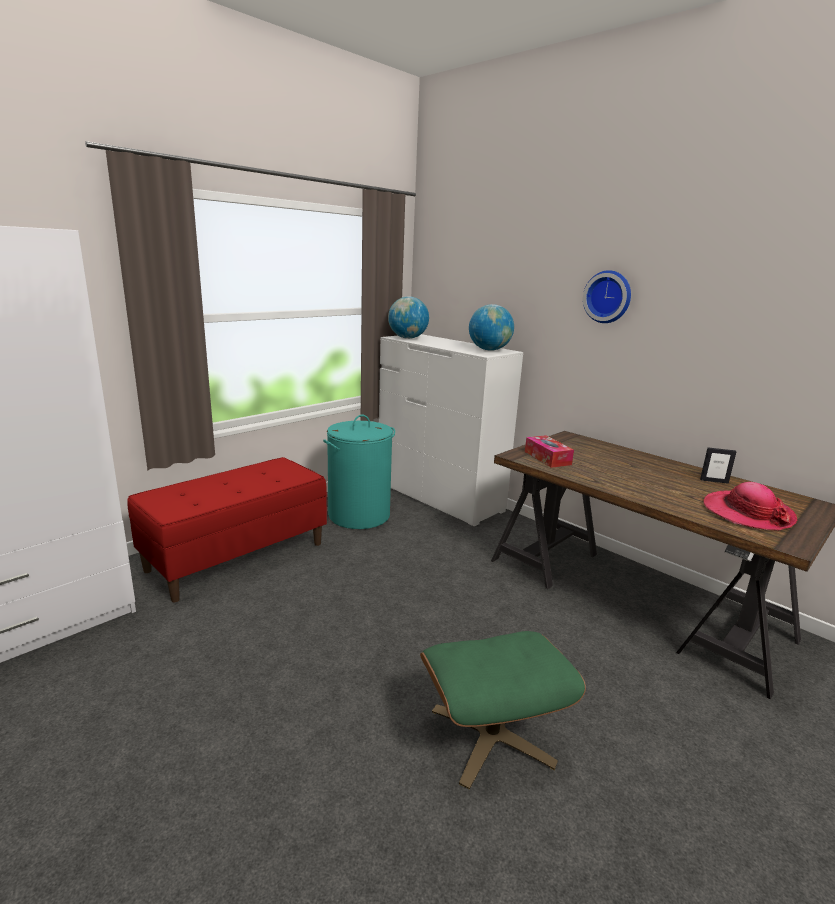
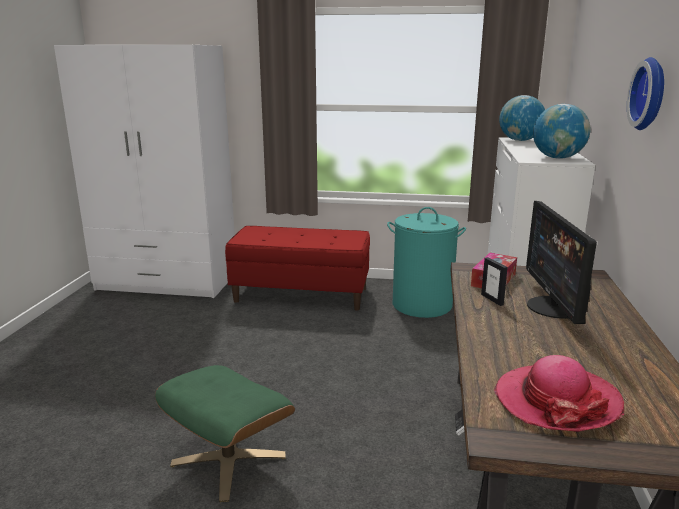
camera: 55 degrees right, 0 degrees up
picture frame [700,448,736,484] -> picture frame moved to [481,257,508,306]
none -> monitor [526,201,597,324]

